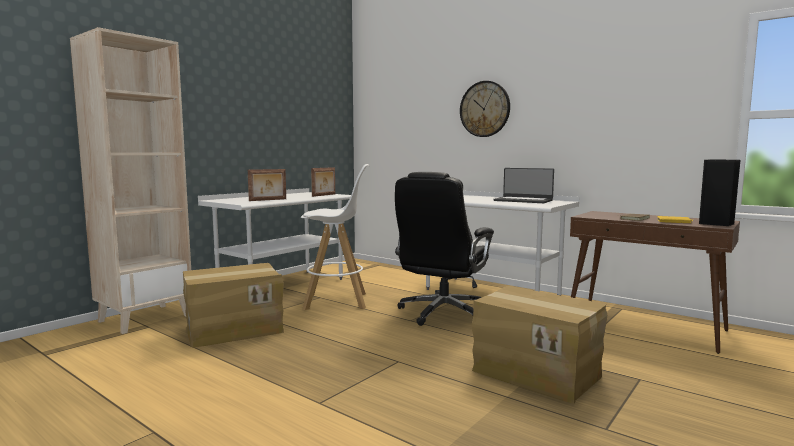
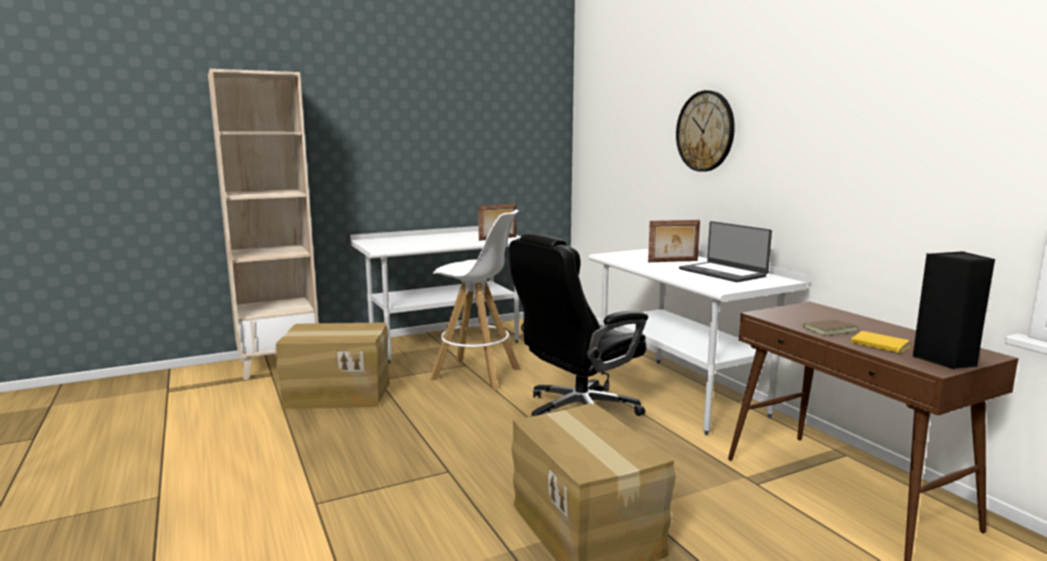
camera: 25 degrees right, 5 degrees up
picture frame [248,169,286,201] -> picture frame moved to [648,220,700,262]

